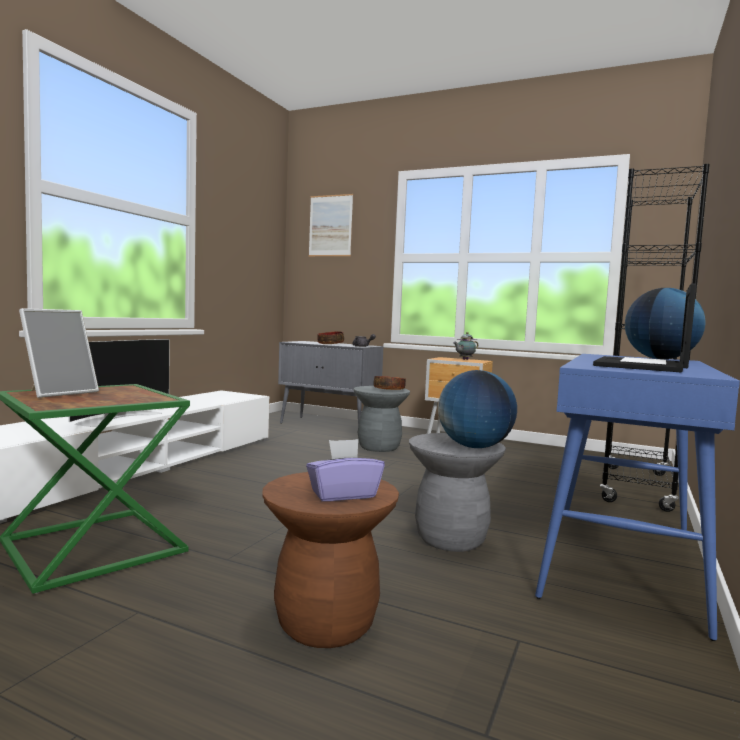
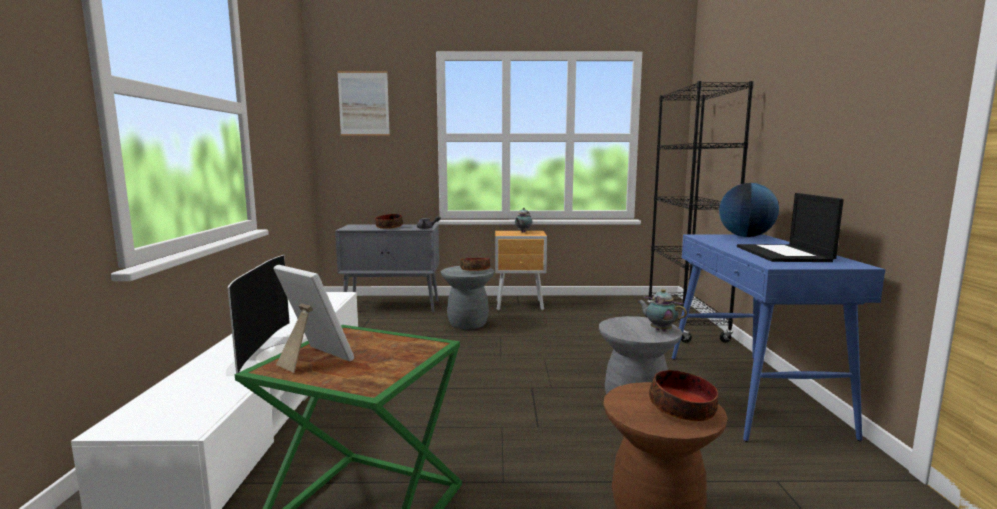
camera: 25 degrees left, 5 degrees up
picture frame [19,308,99,398] -> picture frame turned 60 degrees counterclockwise [273,265,354,373]
purple tissue box [306,439,385,501] -> bowl [649,370,718,421]
globe [438,370,517,448] -> teapot [637,289,687,332]

